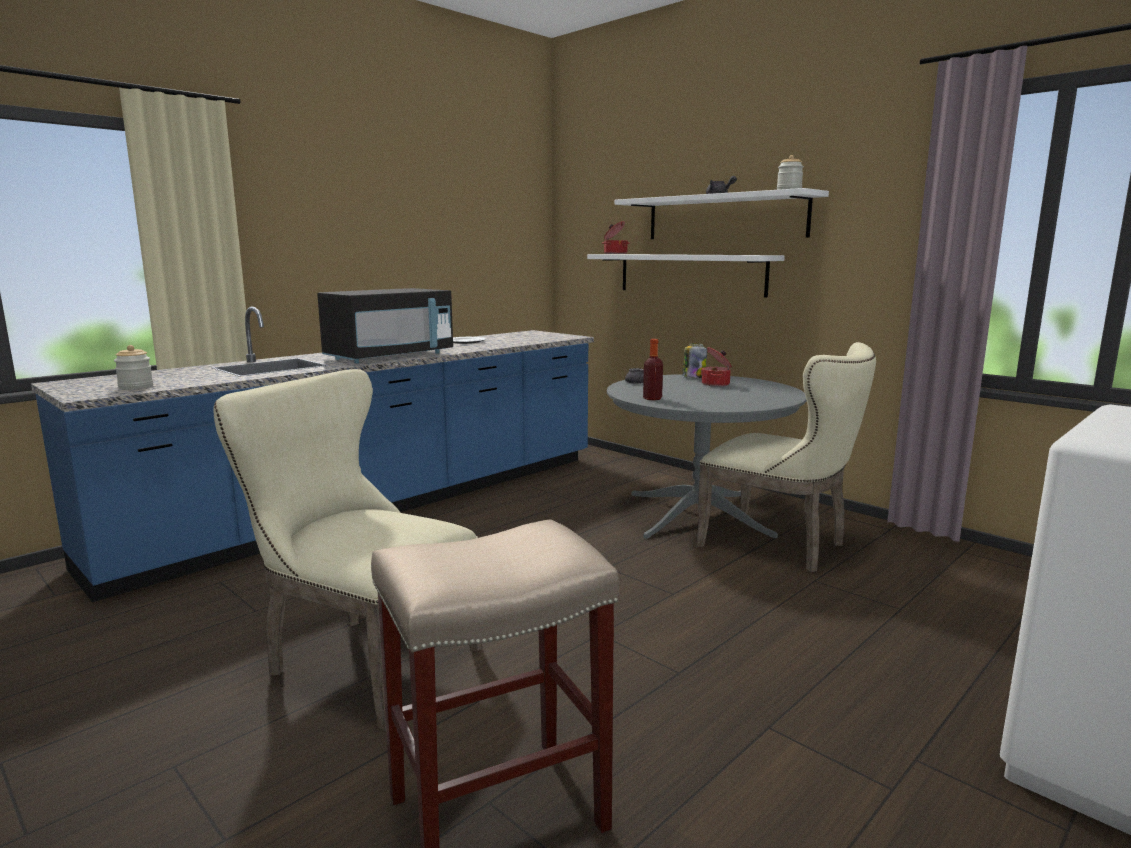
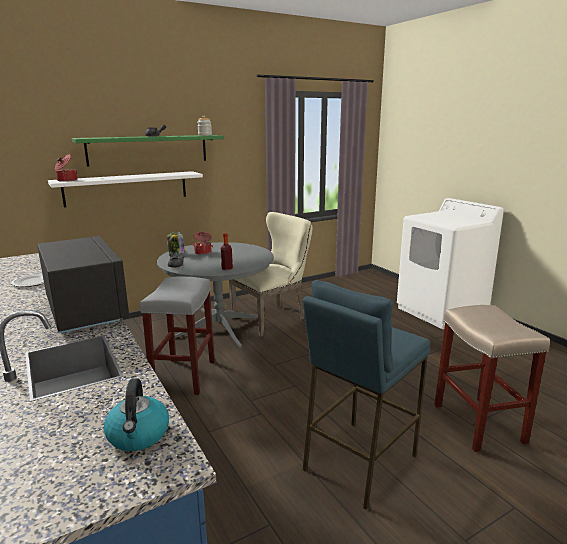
camera: 75 degrees left, 5 degrees up
jar [114,345,153,389] -> kettle [104,378,169,451]
beige chair [213,369,482,731] -> blue stool [303,280,430,510]
white shelf [615,188,829,239] -> green shelf [72,135,224,167]
none -> grey stool [140,276,215,395]

